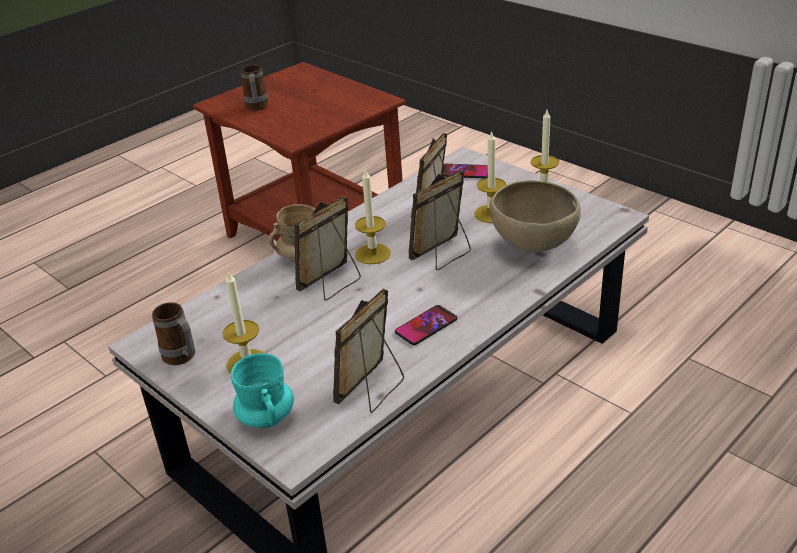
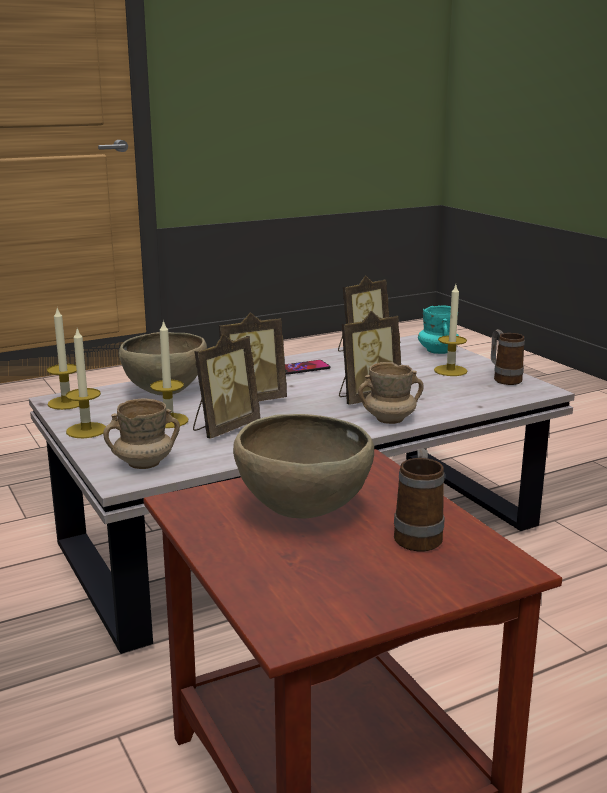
camera: 165 degrees left, 15 degrees down
candle [355,168,391,264] -> candle moved to [47,308,79,410]
phone [442,164,488,178] -> beige mug [103,399,180,469]
none -> brown bowl [233,414,374,518]

